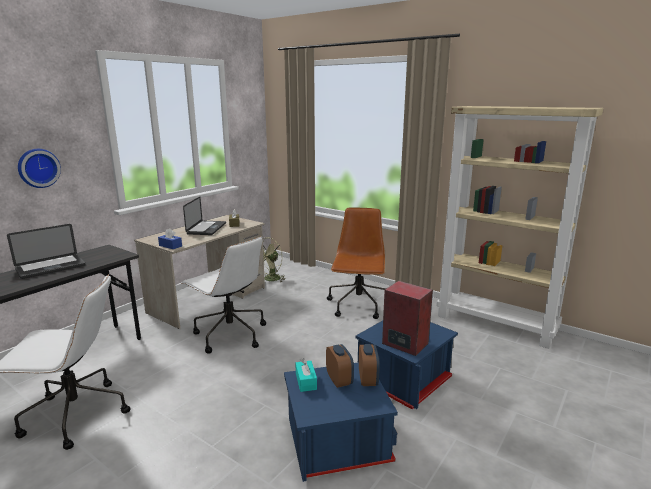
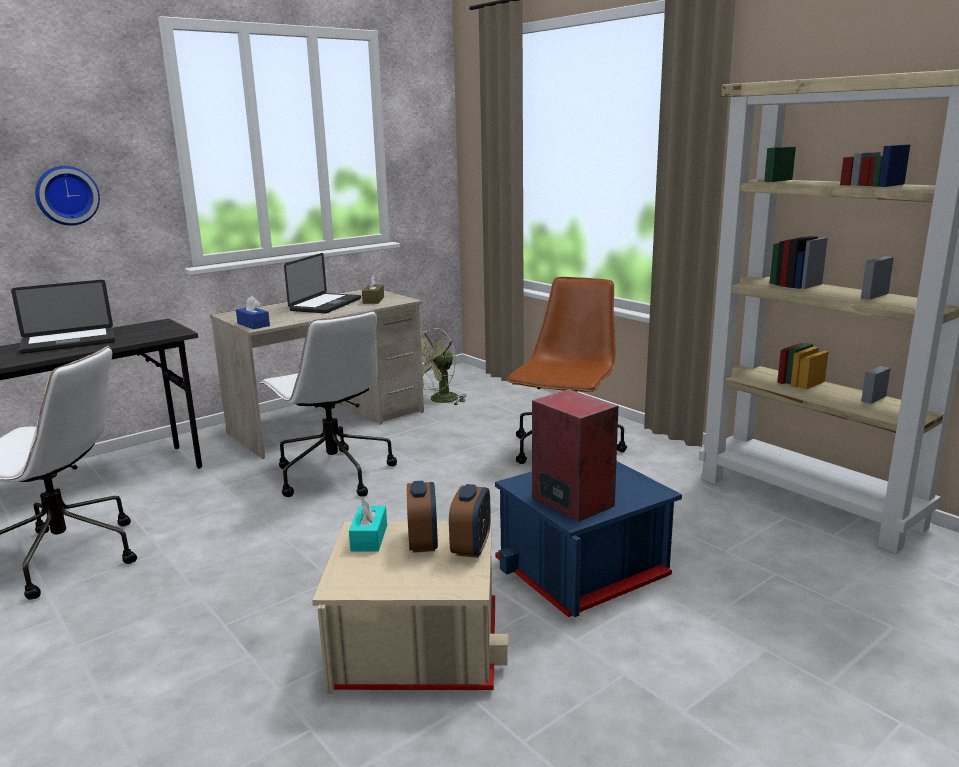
camera: 15 degrees right, 0 degrees up
blue storage box [284,362,398,482] -> beige storage box [312,521,509,694]

